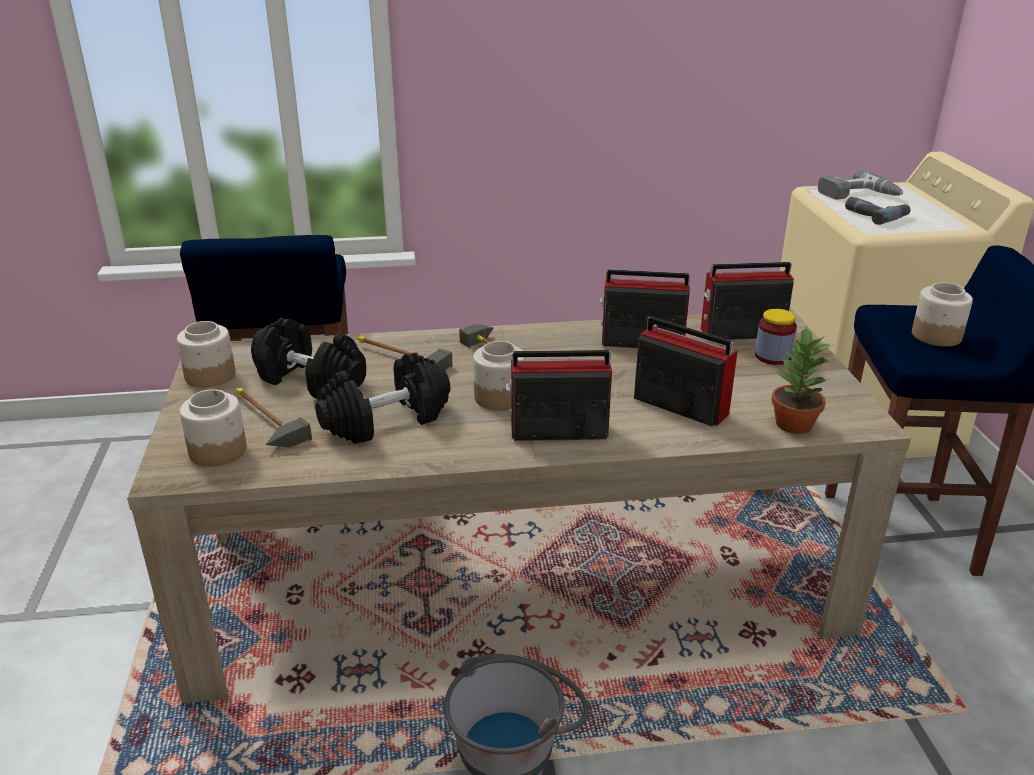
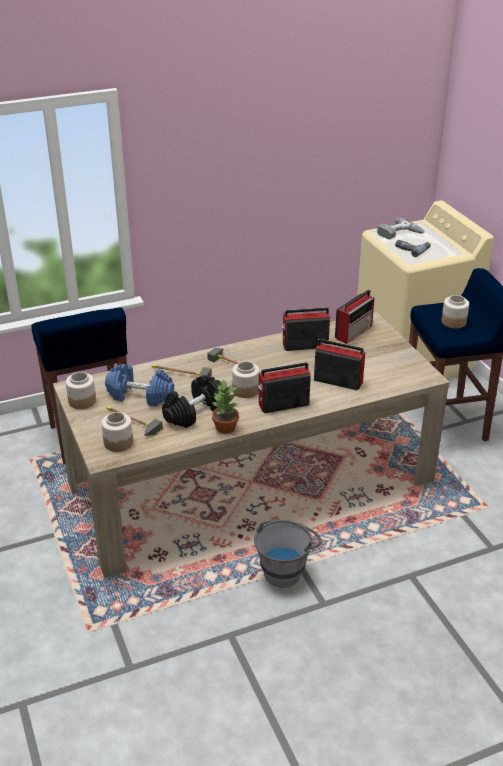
camera: 15 degrees left, 5 degrees up
black dumbbell [251,318,366,399] -> blue dumbbell [105,364,174,406]
radio [701,262,794,340] -> radio turned 150 degrees clockwise [335,290,374,344]
jar [755,309,797,365] -> none
potted plant [772,326,834,434] -> potted plant moved to [212,379,239,434]

